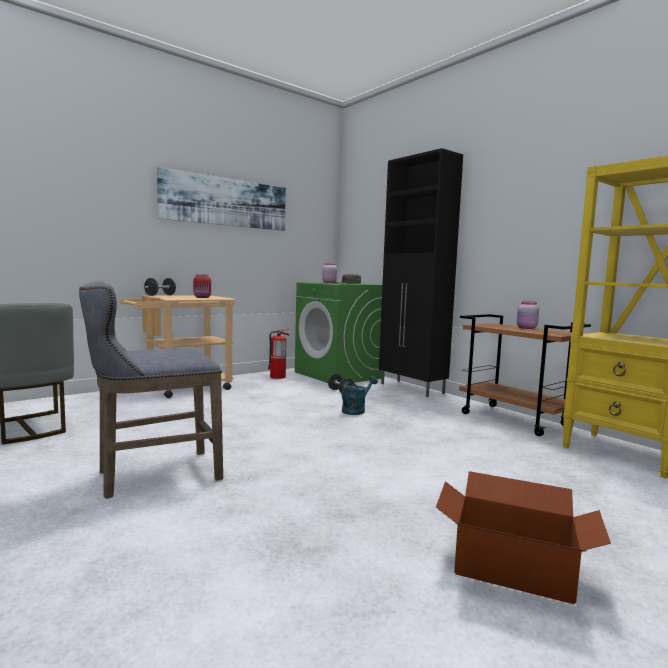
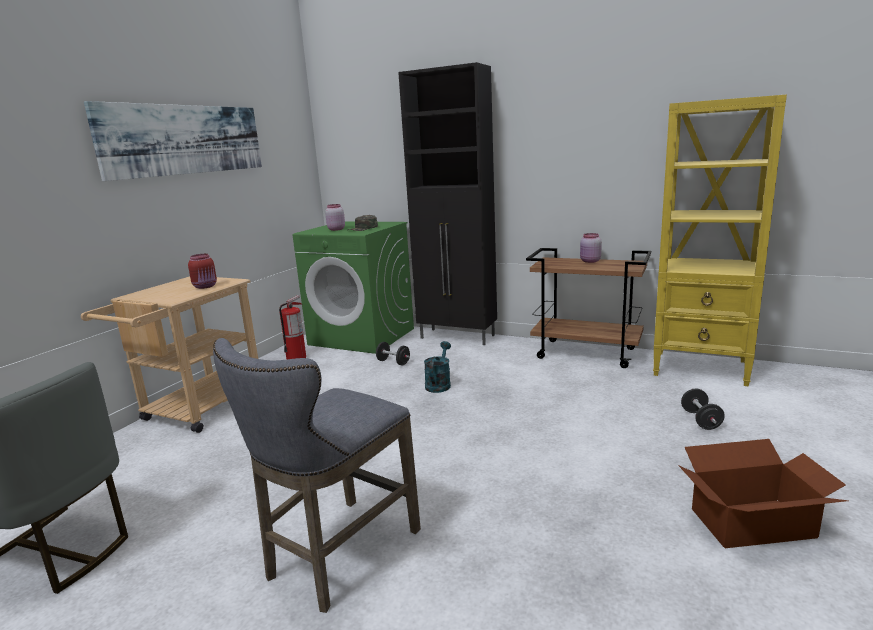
camera: 25 degrees left, 10 degrees up
black dumbbell [144,278,176,296] -> black dumbbell moved to [681,389,725,430]

